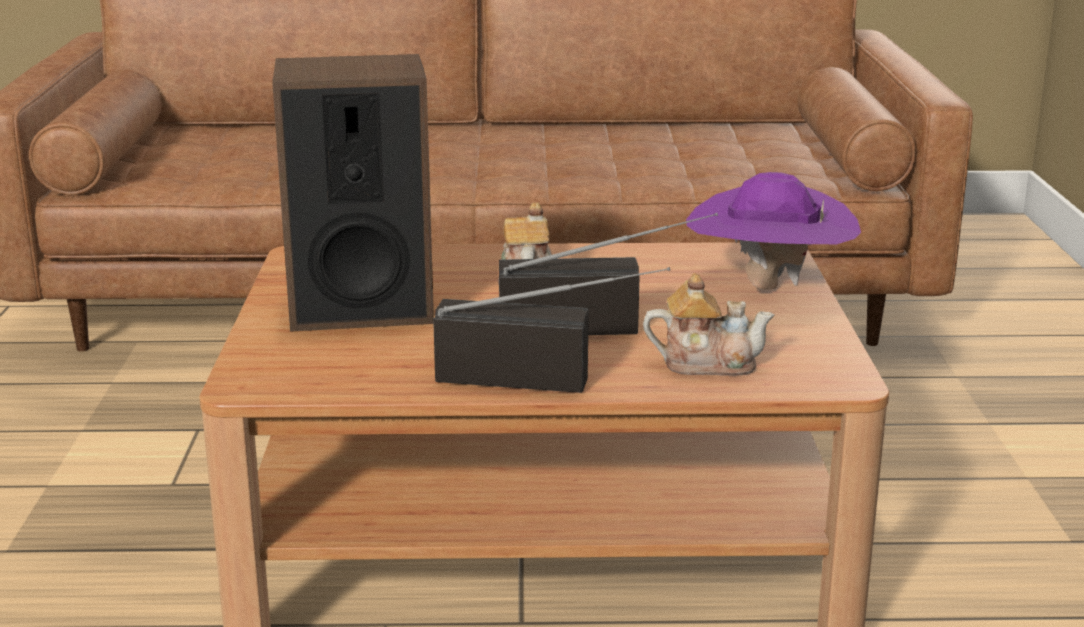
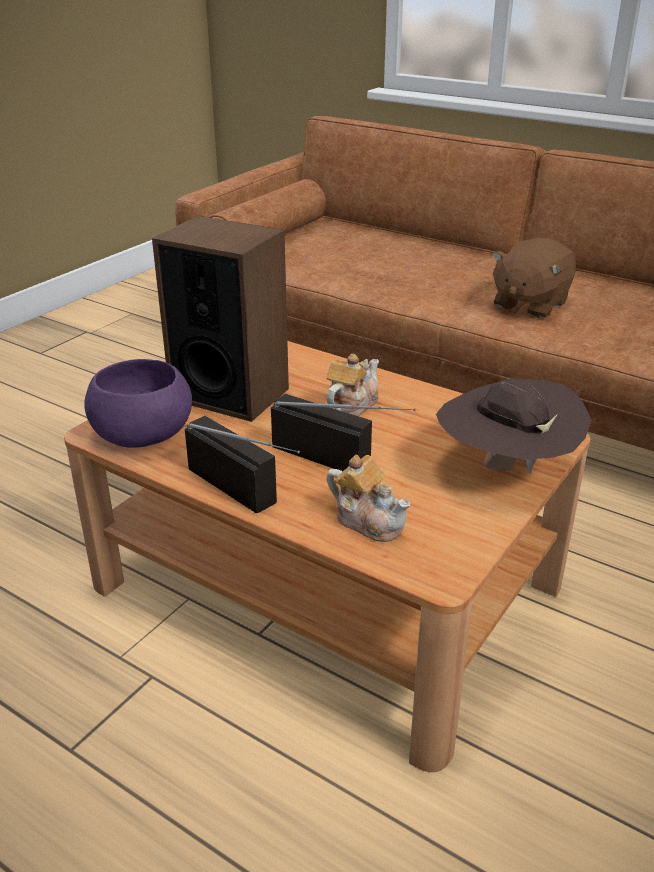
camera: 35 degrees right, 10 degrees up
purple hat [686,172,861,290] -> brown hat [436,378,591,474]
none -> purple bowl [84,359,192,448]
none -> brown plush toy [492,238,576,318]

